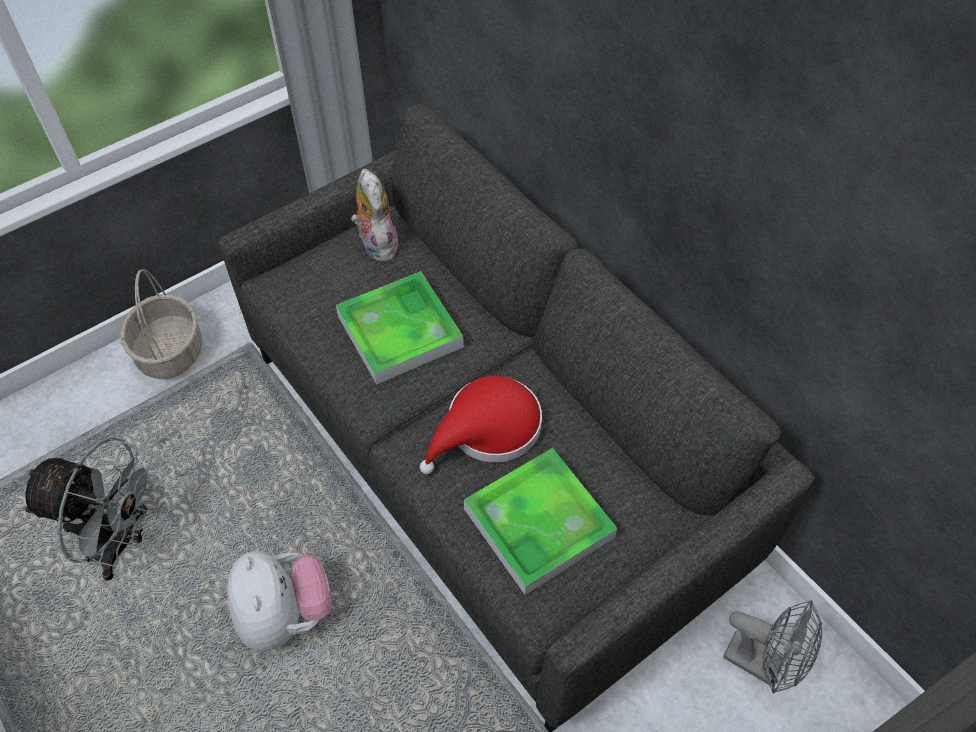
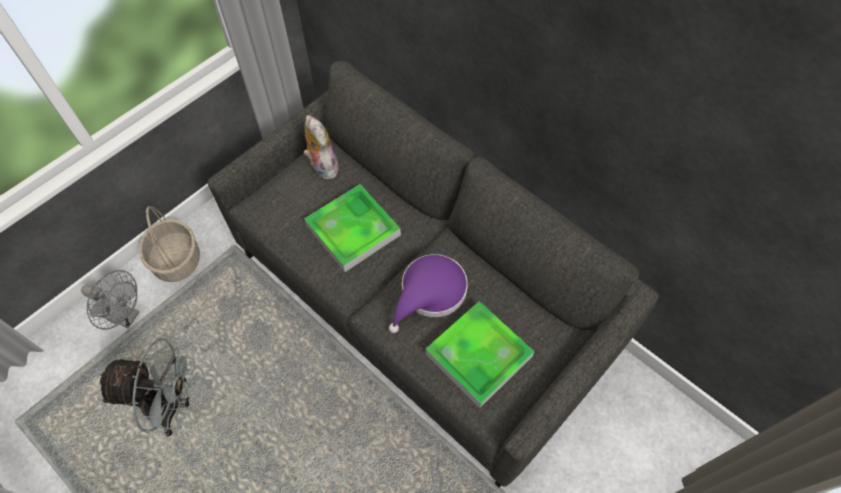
camera: 10 degrees left, 5 degrees up
plush toy [227,551,333,651] -> none
red hat [420,376,542,474] -> purple hat [389,254,468,333]
grey fan [723,600,822,693] -> grey fan moved to [81,270,140,329]

